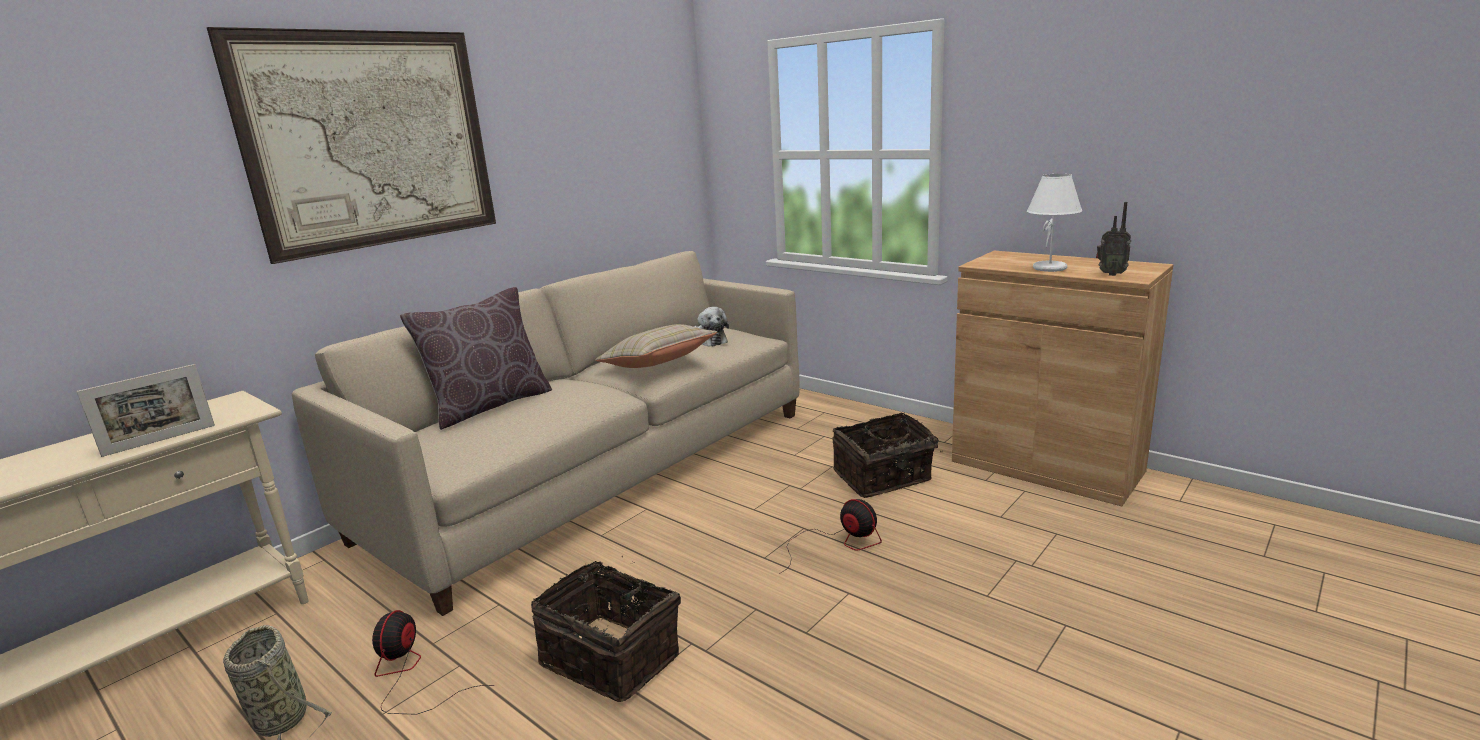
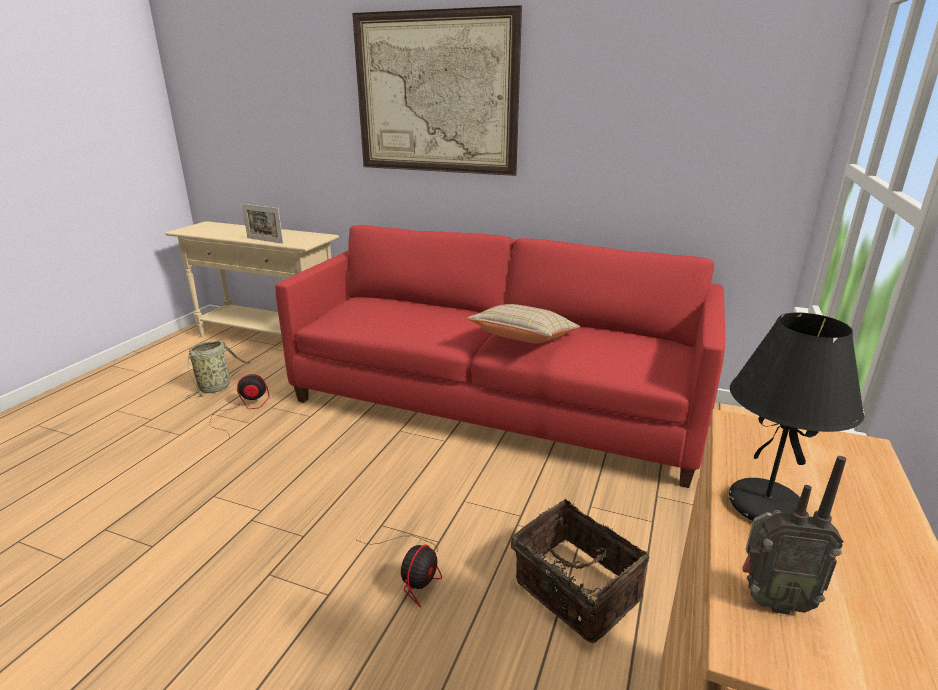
camera: 70 degrees right, 5 degrees up
beige sofa [292,251,800,616] -> red sofa [275,225,725,488]
brown pillow [400,287,552,430] -> none
basket [531,556,681,702] -> none
plush toy [694,307,729,346] -> none
white table lamp [1027,174,1082,272] -> black table lamp [729,312,865,521]
radio [1096,202,1131,276] -> radio turned 90 degrees counterclockwise [743,456,846,615]

